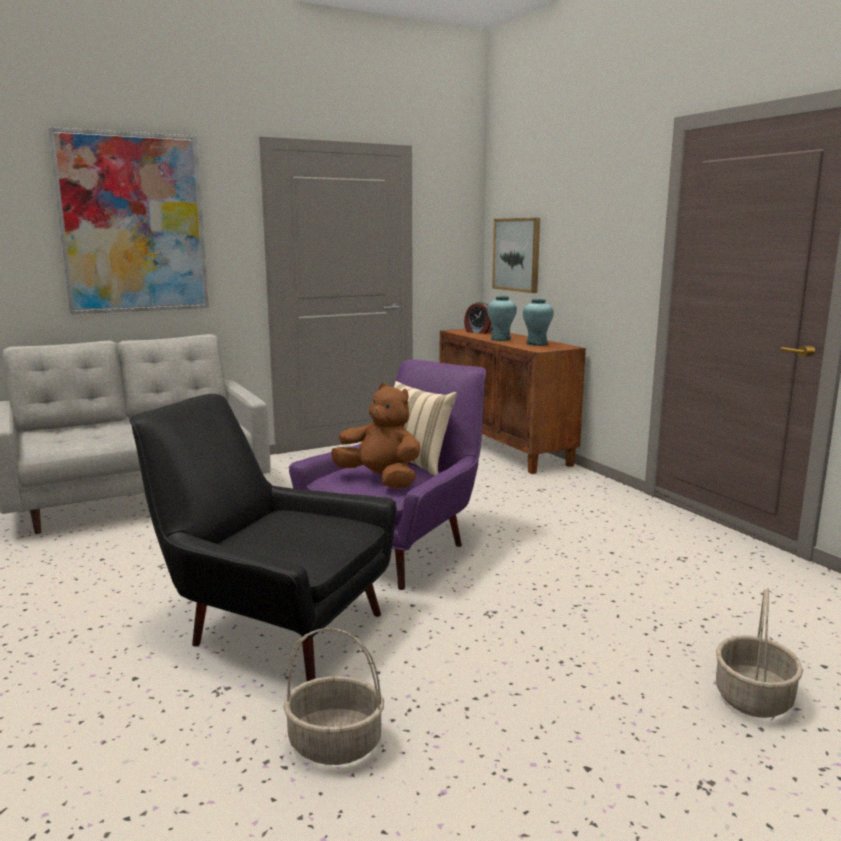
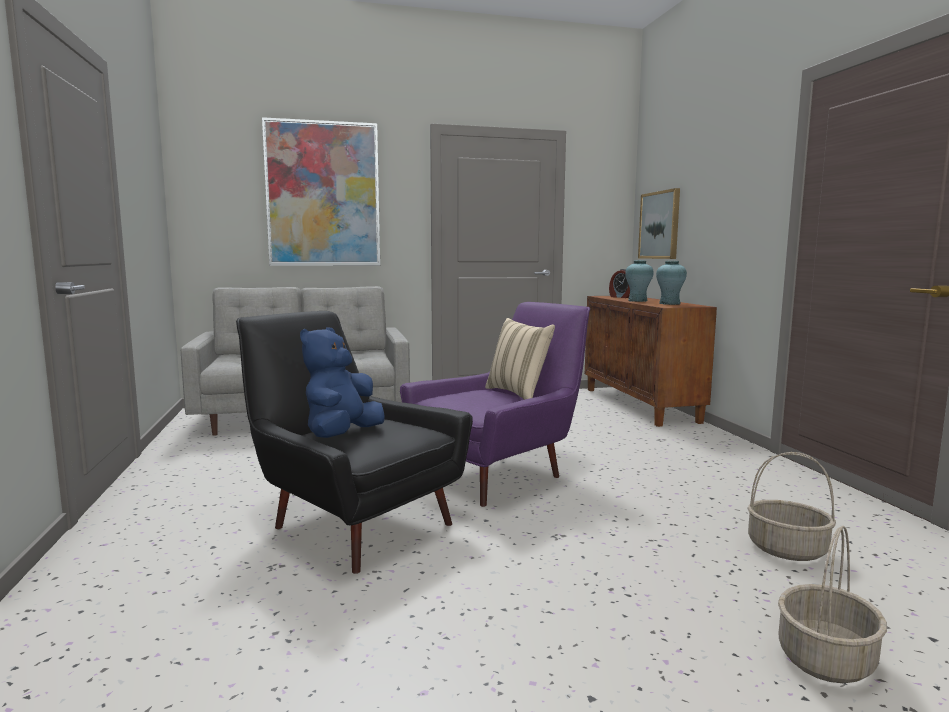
camera: 15 degrees right, 5 degrees down
basket [283,628,384,765] -> basket moved to [747,452,836,561]
brown plush toy [331,383,421,488] -> none
none -> blue plush toy [300,327,385,438]

